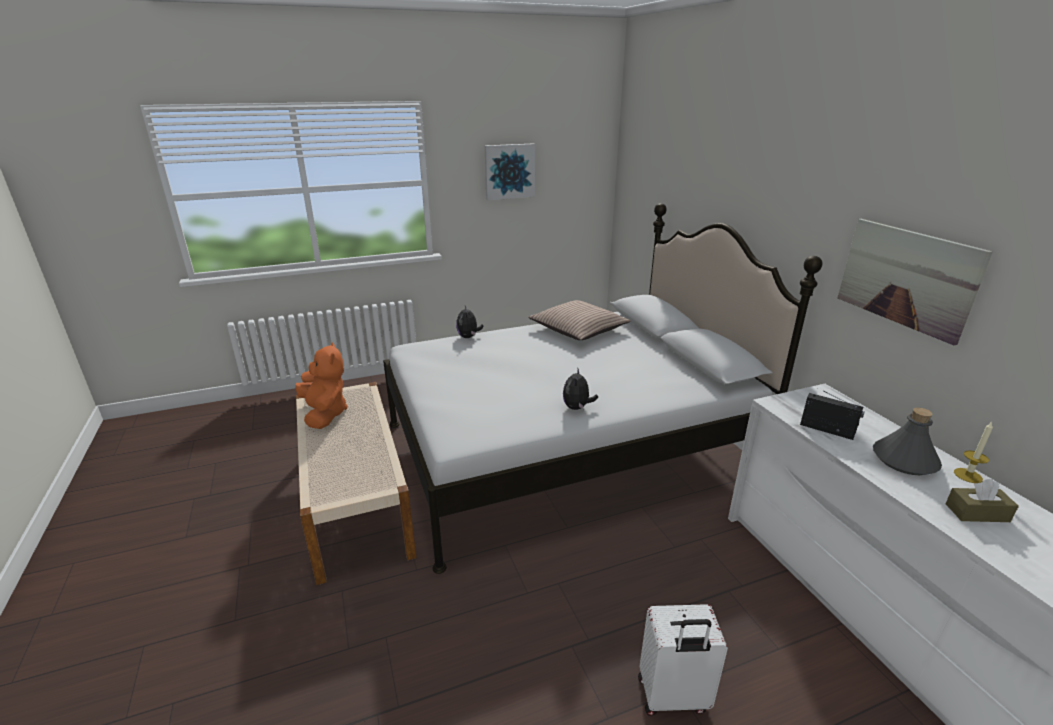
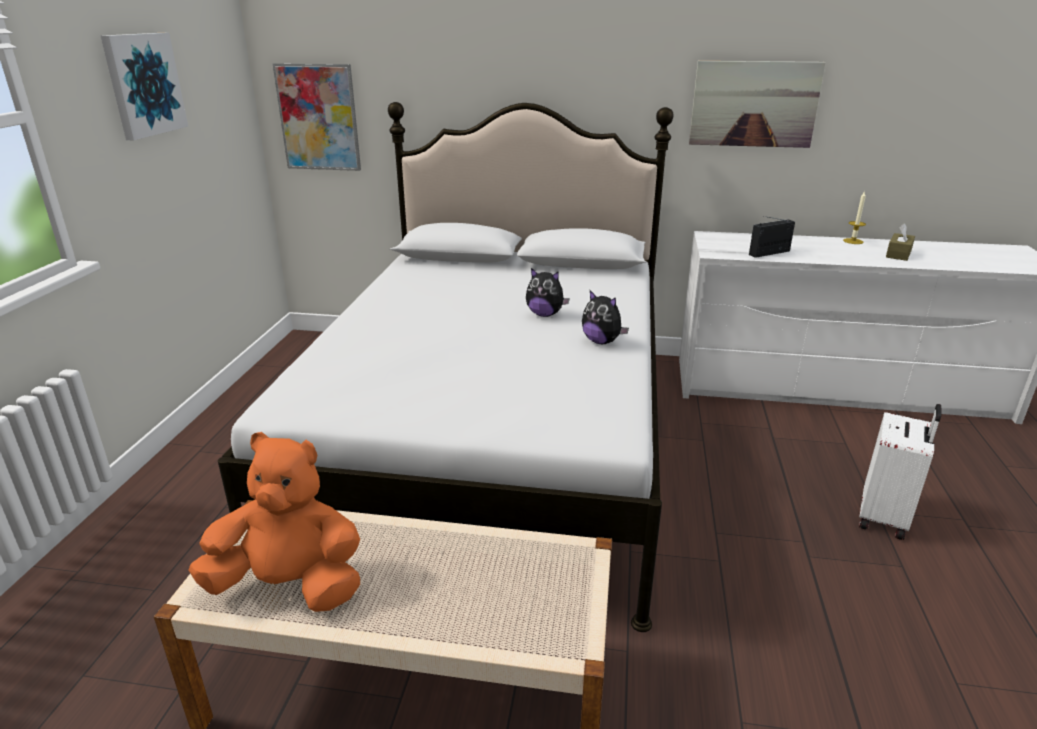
camera: 60 degrees left, 0 degrees up
plush toy [456,306,484,338] -> plush toy moved to [526,268,570,317]
pillow [528,300,631,340] -> none
grey bottle [873,407,942,475] -> none
none -> picture [273,63,361,171]

